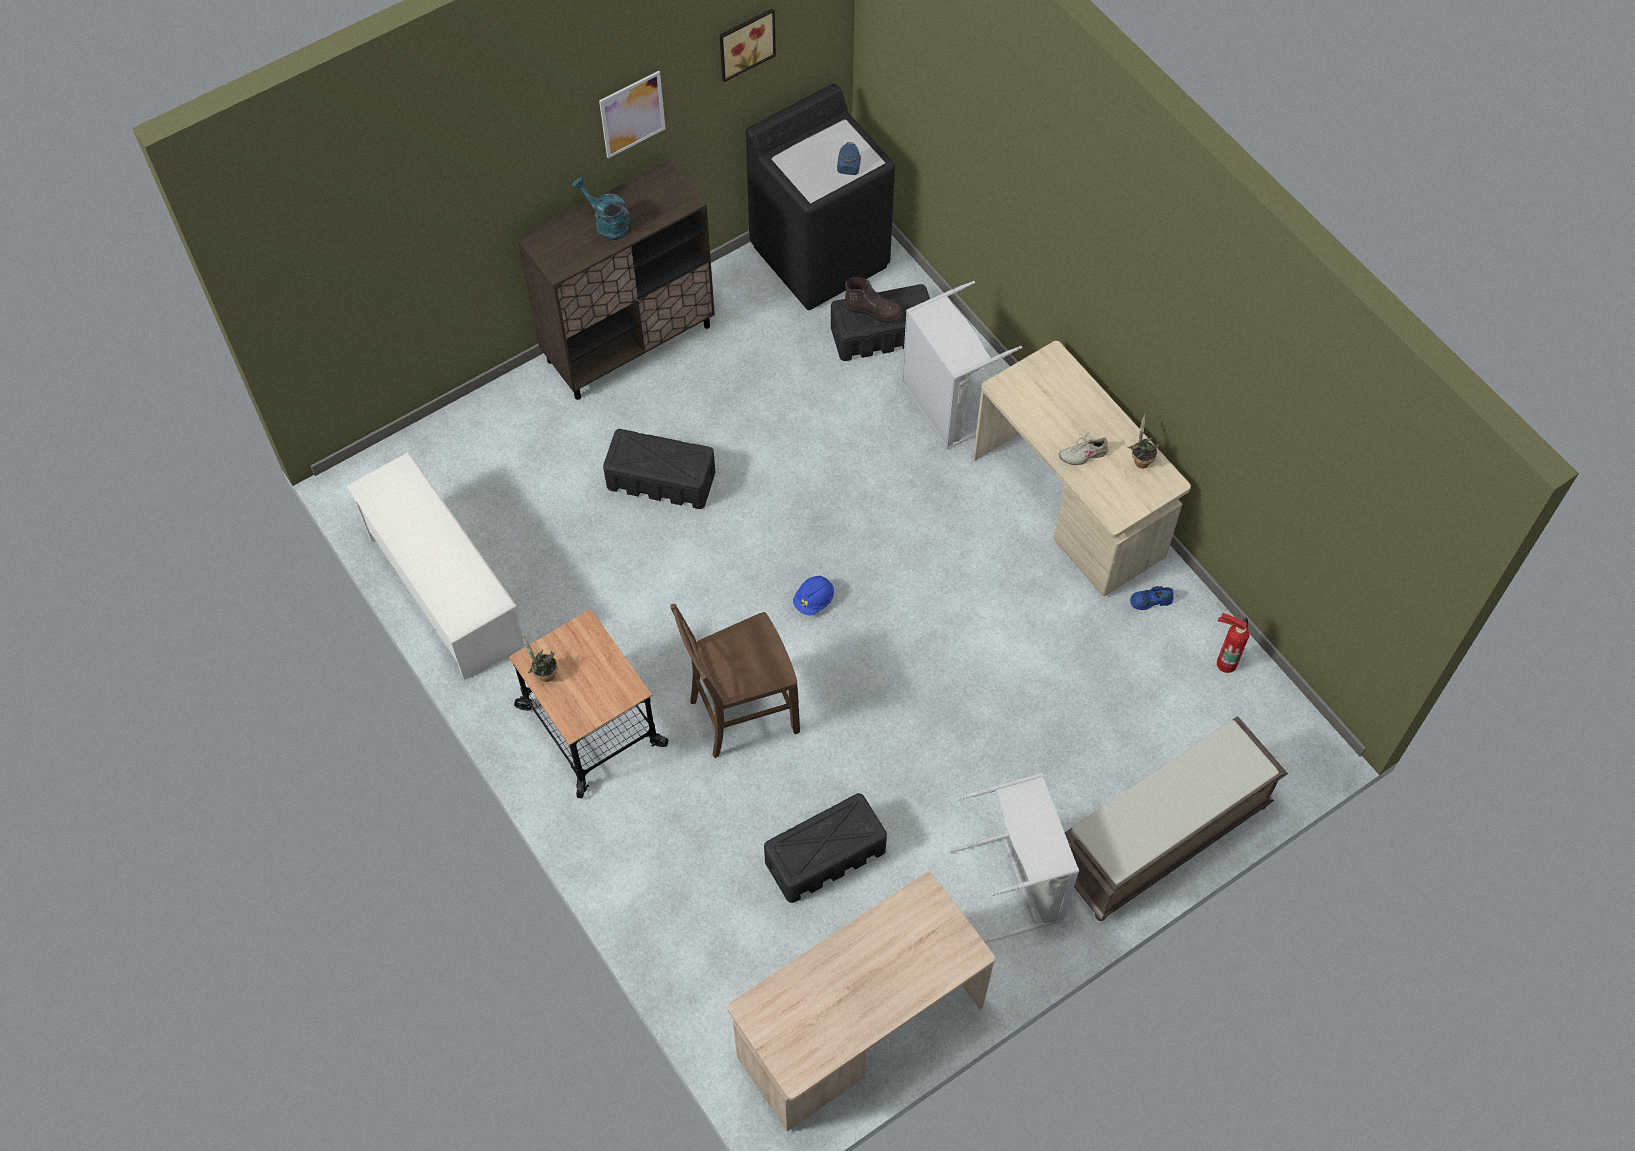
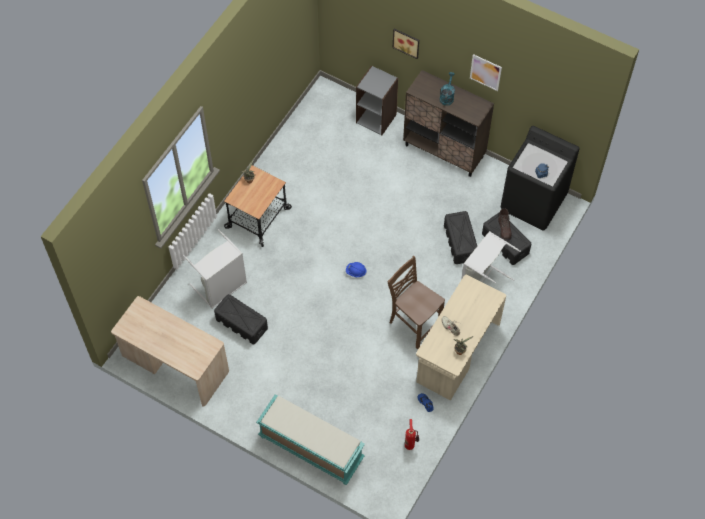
camera: 65 degrees right, 0 degrees up
white shoe rack [346,452,526,680] -> none
black storage box [603,429,715,509] -> black storage box moved to [444,211,477,264]
brown chair [670,604,800,758] -> brown chair moved to [388,256,445,349]
picture [720,8,776,82] -> picture moved to [393,29,419,59]
grey laundry basket [949,773,1079,943] -> grey laundry basket moved to [183,229,247,309]
brown bench [1064,716,1288,921] -> turquoise bench [256,394,365,485]
none -> grey bookcase [356,65,398,135]

